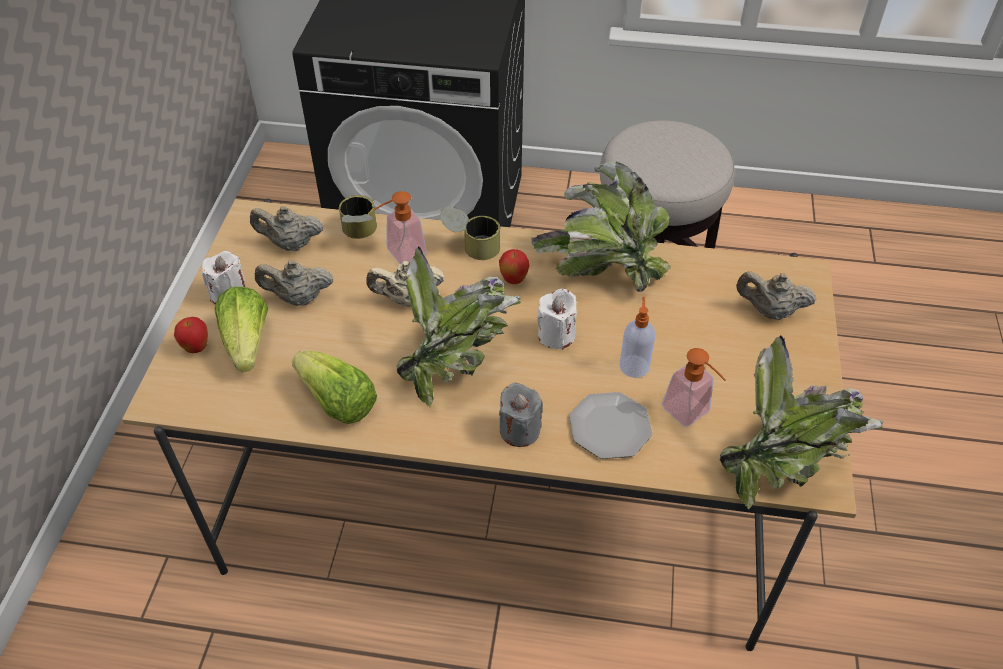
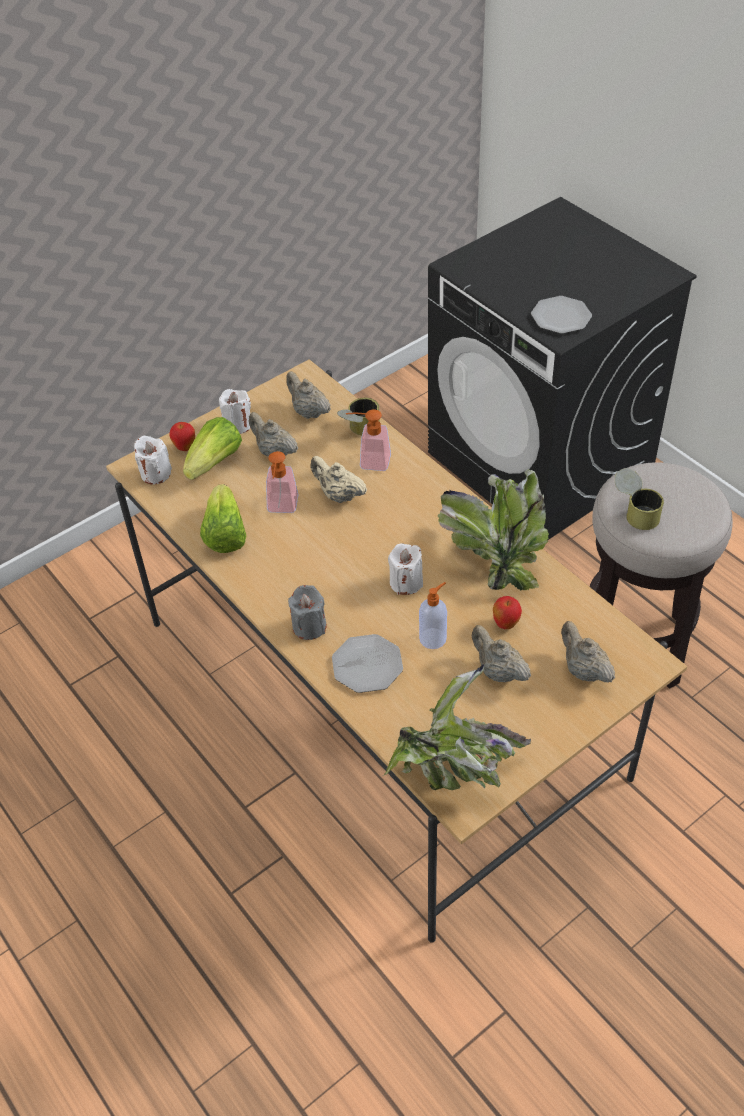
camera: 45 degrees right, 0 degrees up
potted plant [396,246,521,408] -> none
can [440,207,500,260] -> can moved to [615,468,664,530]
apple [499,249,529,284] -> apple moved to [493,596,522,629]
soap dispenser [662,348,726,427] -> soap dispenser moved to [266,451,299,513]
none -> white candle [134,435,172,484]
none -> beige teapot [472,625,531,682]
none -> plate [531,296,592,334]

